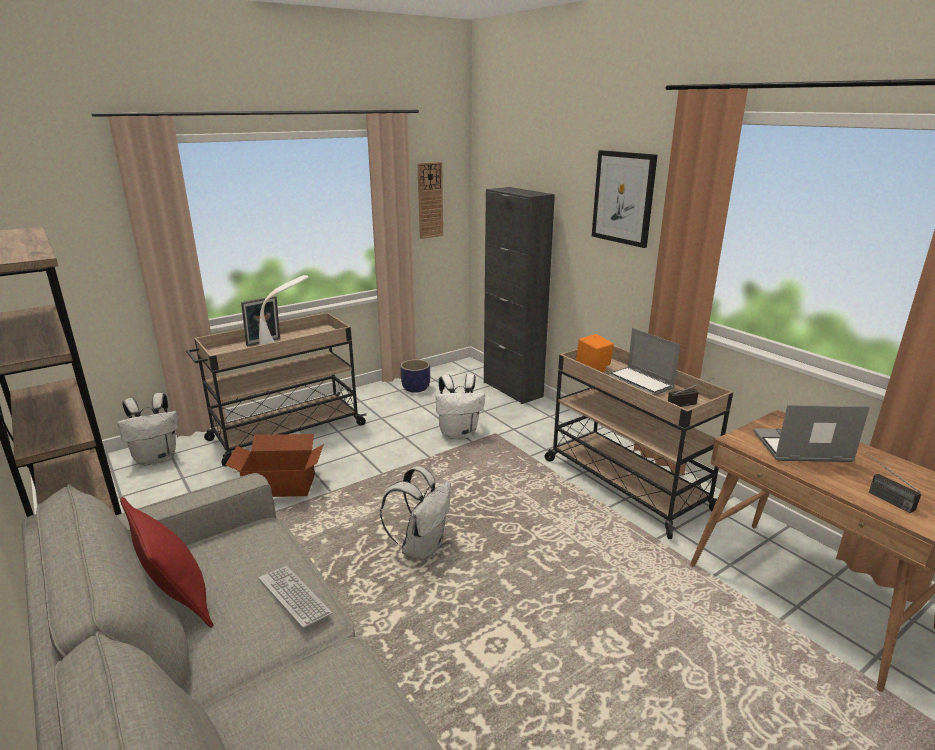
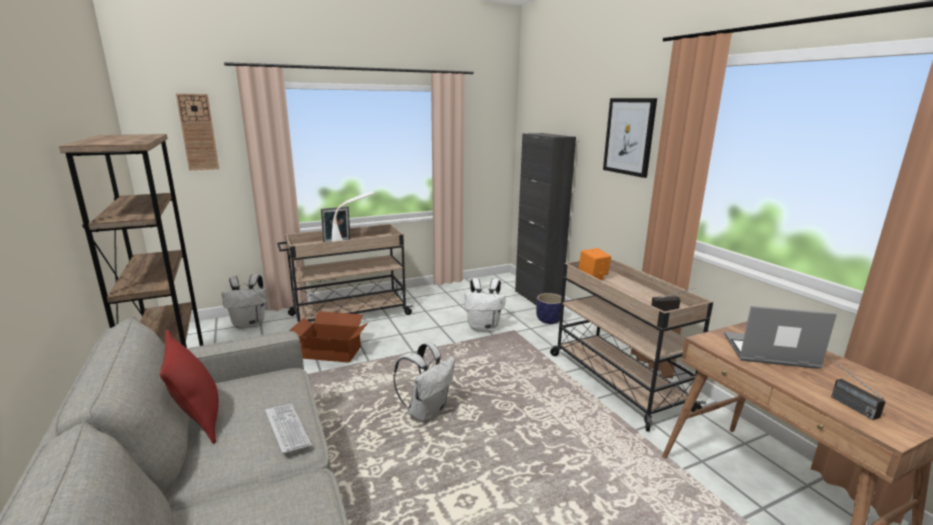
camera: 10 degrees right, 5 degrees down
planter [400,359,430,393] -> planter moved to [536,293,562,324]
wall clock [417,162,443,239] -> wall clock moved to [176,94,219,170]
laptop [607,328,680,395] -> none

